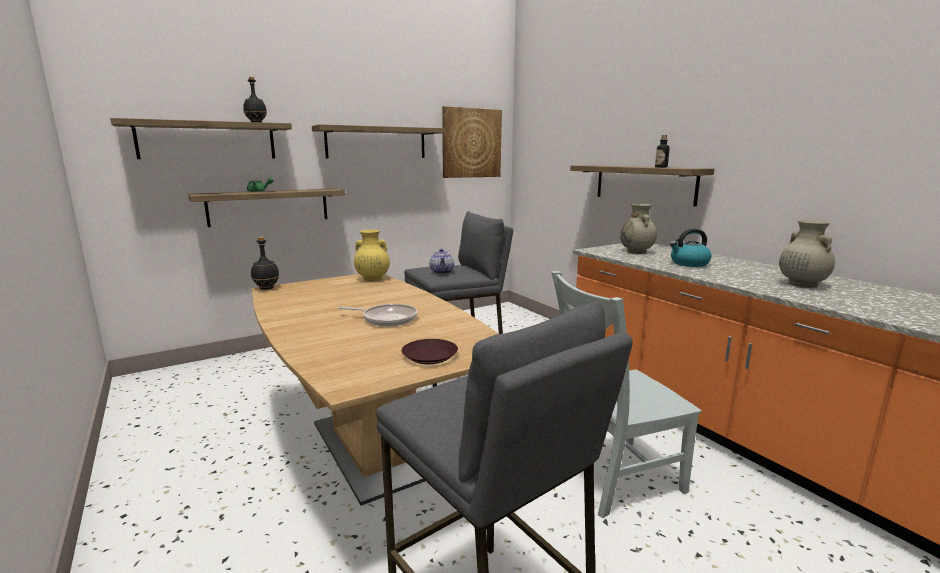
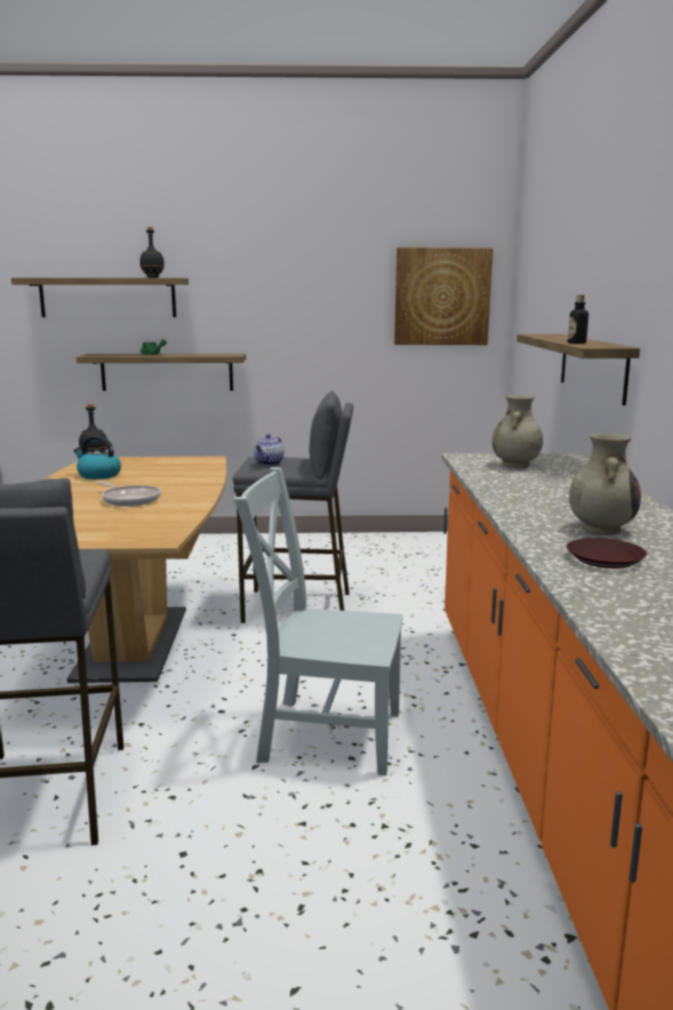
camera: 30 degrees right, 0 degrees up
shelf [312,124,445,158] -> none
yellow vase [354,230,390,281] -> none
brown plate [402,339,458,364] -> brown plate moved to [567,538,647,568]
kettle [670,228,711,267] -> kettle moved to [74,435,121,479]

